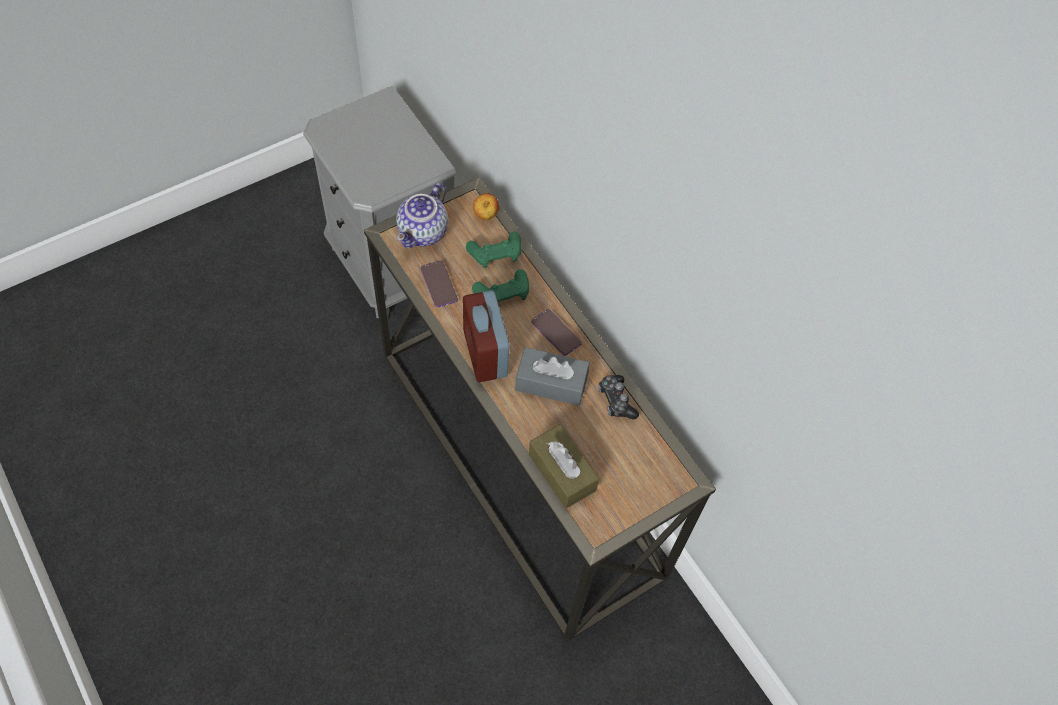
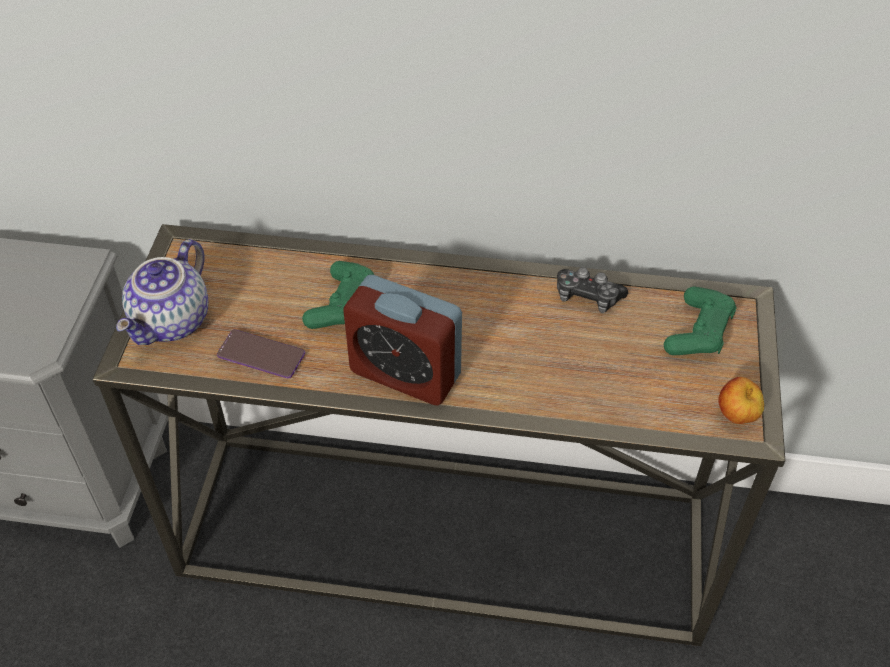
camera: 45 degrees left, 10 degrees down
teapot [396,183,448,248] -> teapot turned 45 degrees clockwise [116,239,208,345]
green game controller [466,232,521,268] -> green game controller moved to [664,286,736,355]
apple [473,193,499,220] -> apple moved to [718,377,764,424]
grey tissue box [515,347,590,406] -> none
brown tissue box [529,424,599,509] -> none
phone [531,309,582,356] -> none

